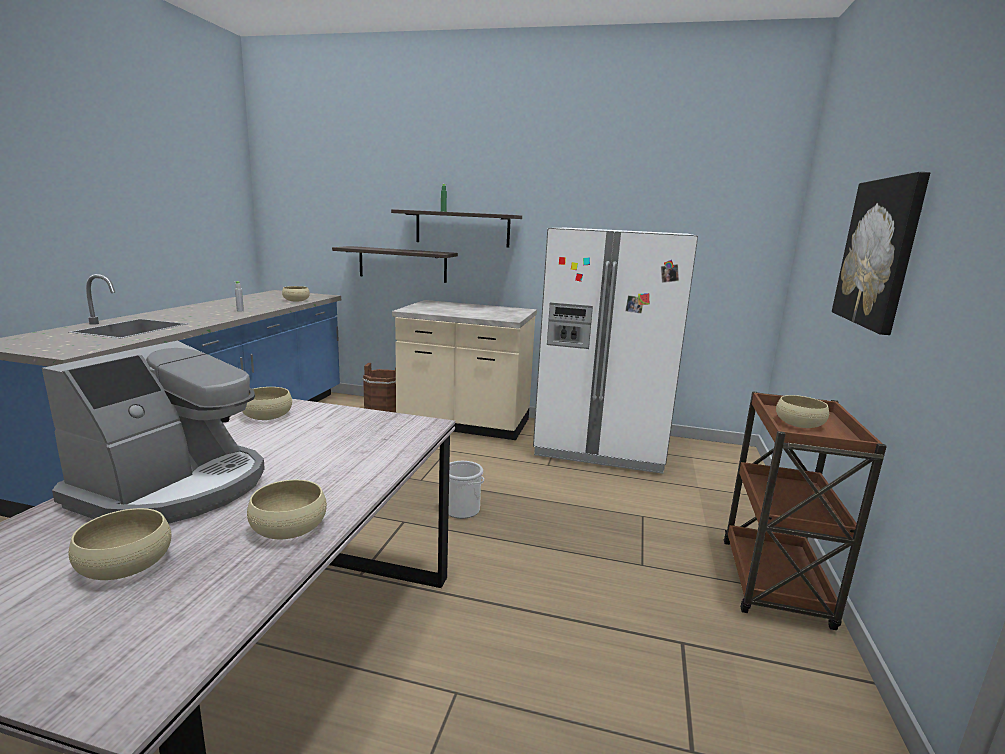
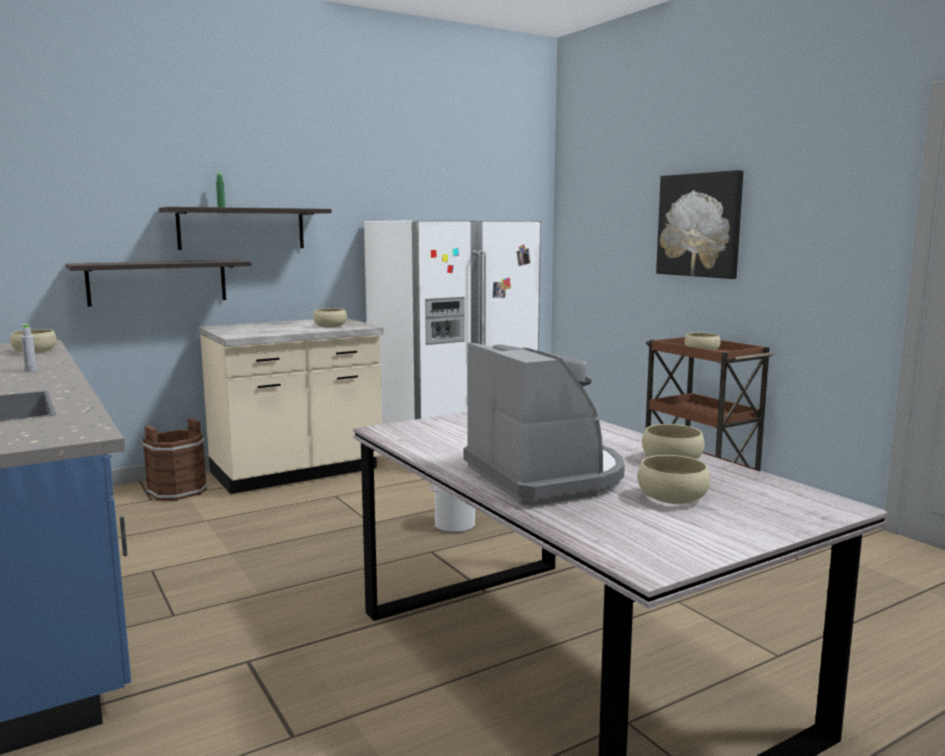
camera: 45 degrees left, 5 degrees down
beige bowl [242,387,292,420] -> beige bowl moved to [313,308,347,328]

